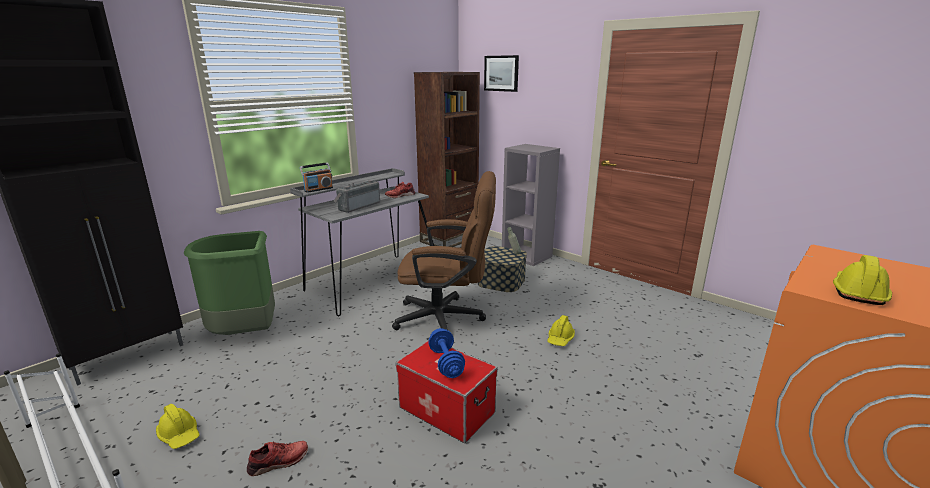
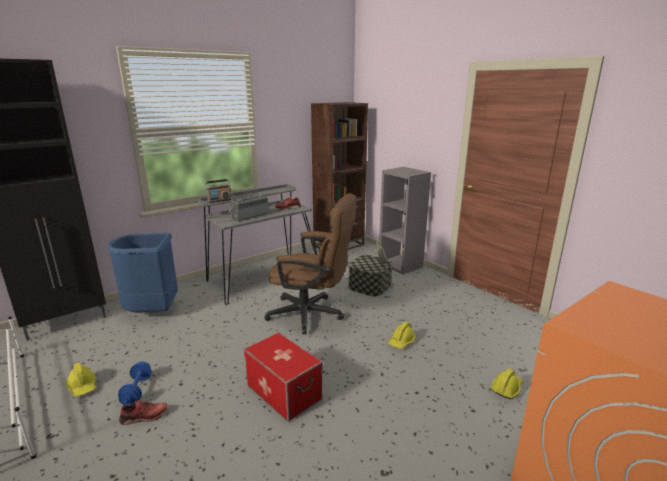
camera: 10 degrees right, 0 degrees up
green trash can [184,231,275,335] -> blue trash can [107,233,178,313]
blue dumbbell [428,328,465,378] -> blue dumbbell moved to [118,361,152,405]
picture [484,55,519,92] -> none
yellow hard hat [833,255,892,305] -> yellow hard hat moved to [491,368,523,399]

